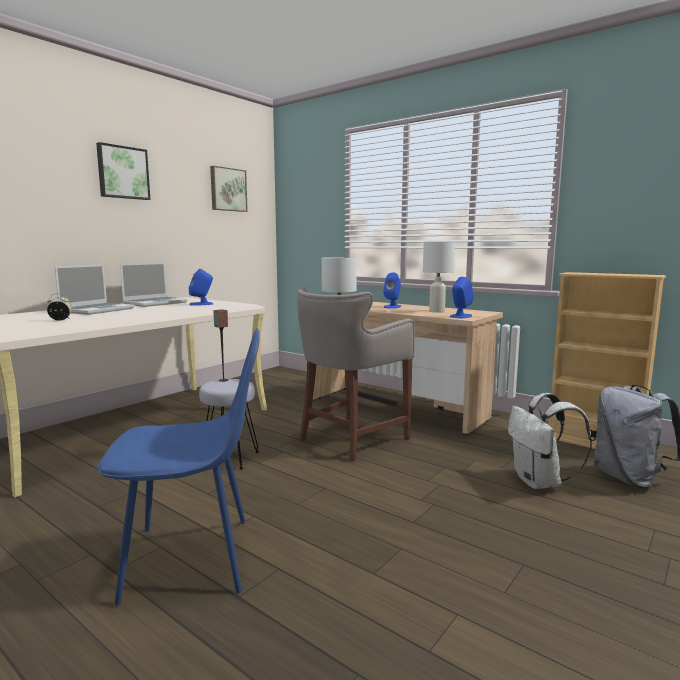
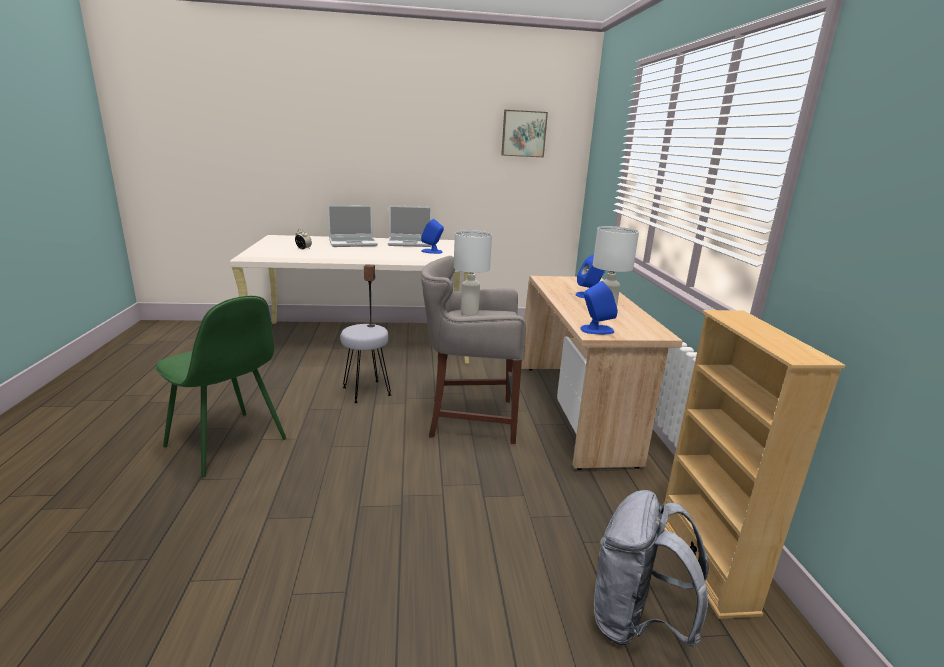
camera: 45 degrees right, 10 degrees up
picture [96,142,151,200] -> none
blue chair [98,329,260,606] -> green chair [155,296,287,478]
white backpack [508,393,592,489] -> none

